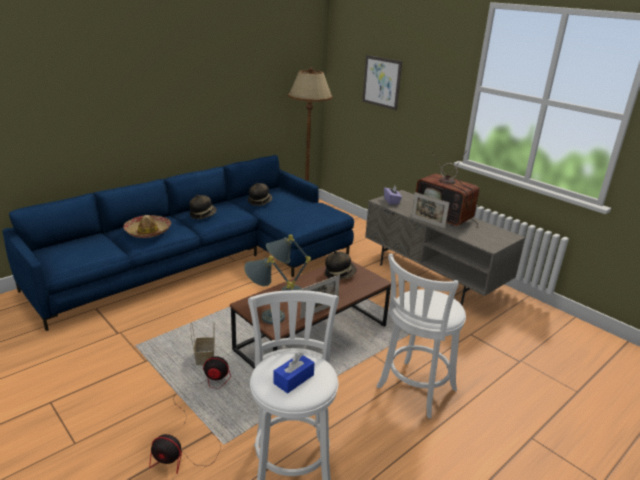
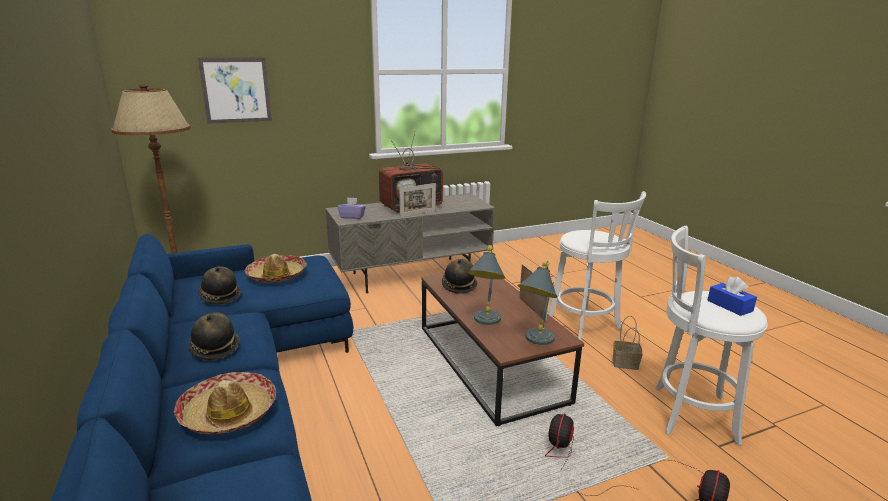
camera: 70 degrees left, 5 degrees down
basket [190,323,215,365] -> basket moved to [613,316,643,370]
none -> hat [245,254,307,283]

